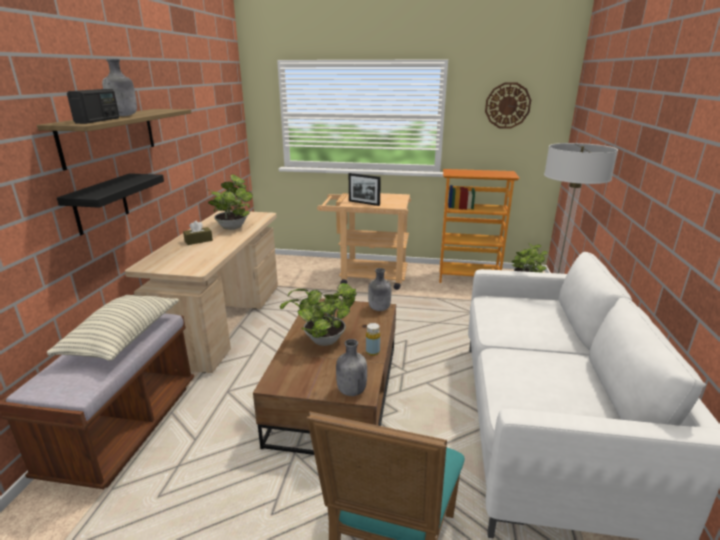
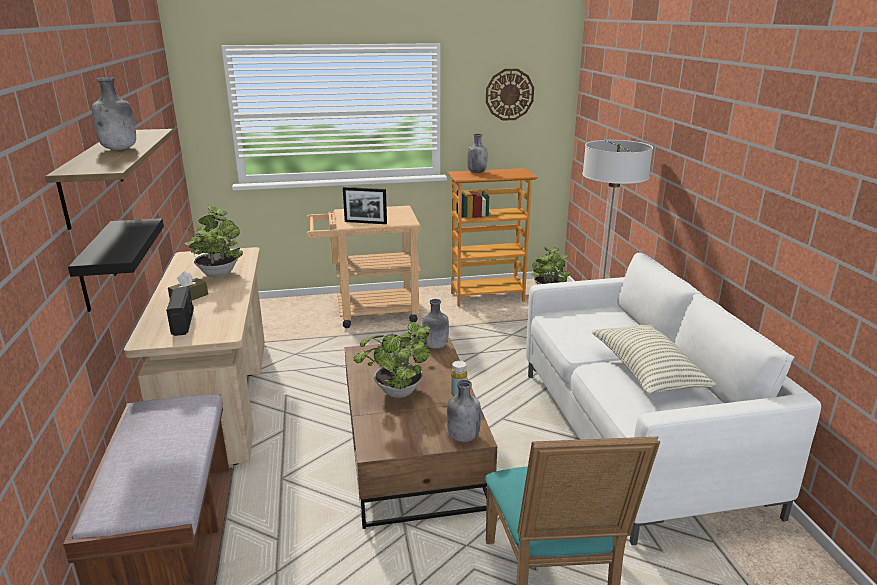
camera: 20 degrees left, 0 degrees up
pillow [47,295,179,361] -> pillow moved to [592,325,717,396]
radio [67,89,119,124] -> radio moved to [166,287,194,336]
none -> grey bottle [467,134,487,173]

